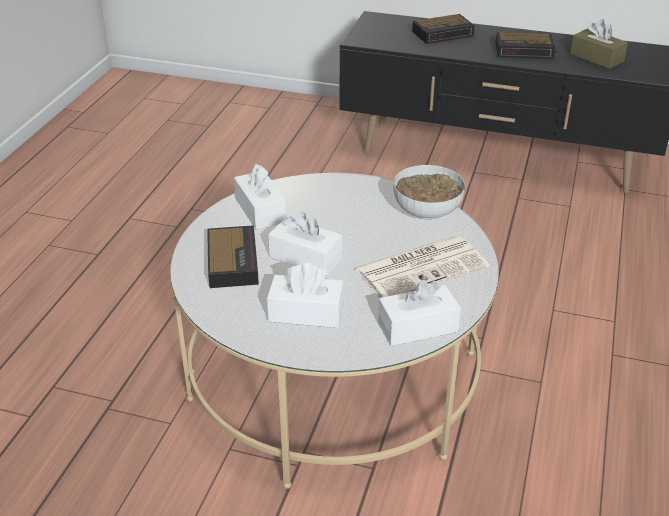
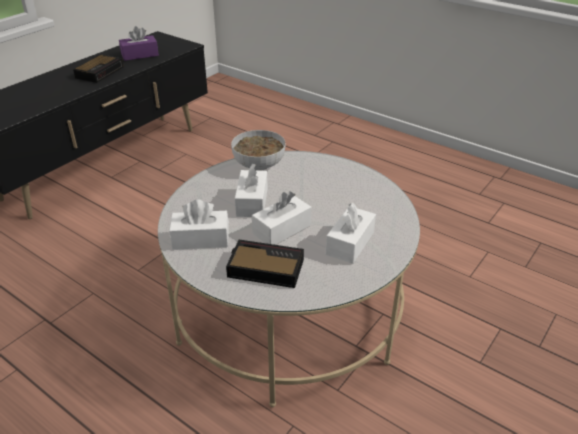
camera: 70 degrees left, 0 degrees up
newspaper [354,236,489,298] -> none
white tissue box [378,280,461,346] -> white tissue box moved to [235,163,268,217]
alarm clock [412,14,475,44] -> none
brown tissue box [570,19,628,69] -> purple tissue box [119,26,159,61]

